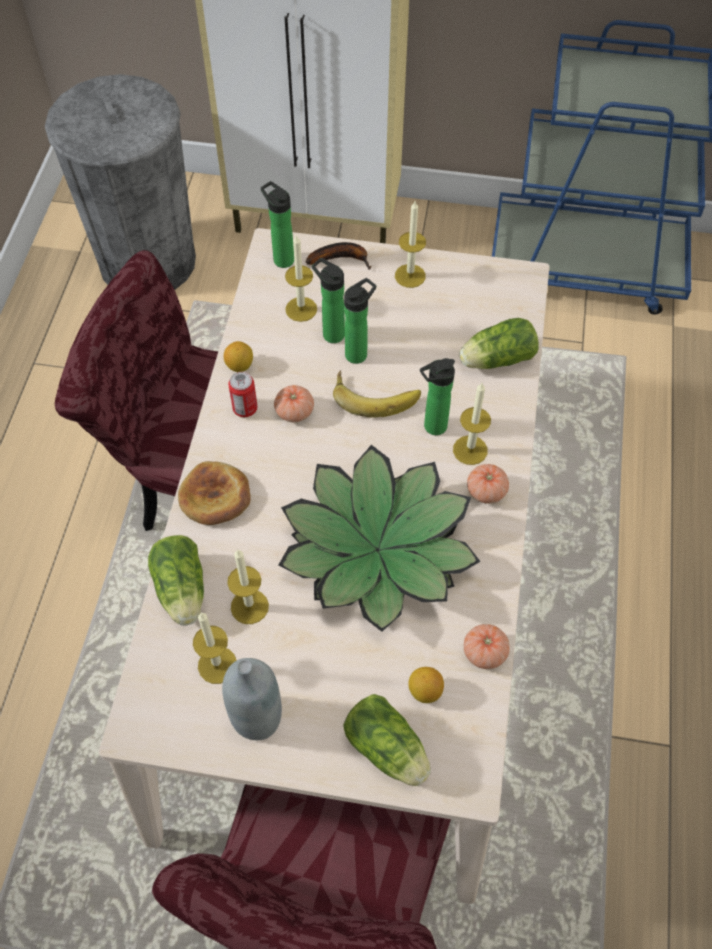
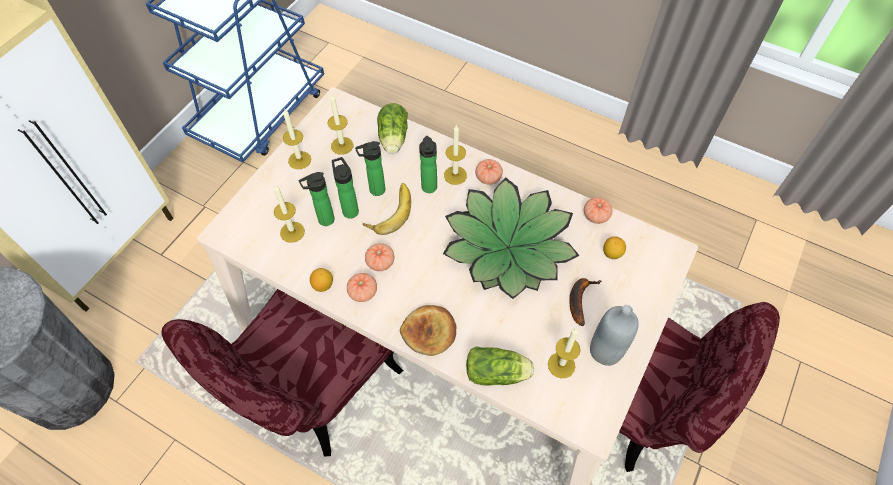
camera: 70 degrees left, 0 degrees up
candle [227,549,269,624] -> candle moved to [328,93,354,155]
can [228,372,257,417] -> tomato [347,273,377,302]
bottle [261,181,294,268] -> bottle moved to [355,141,385,196]
banana [306,242,371,270] -> banana moved to [569,278,601,326]
lettuce [343,694,431,786] -> none

